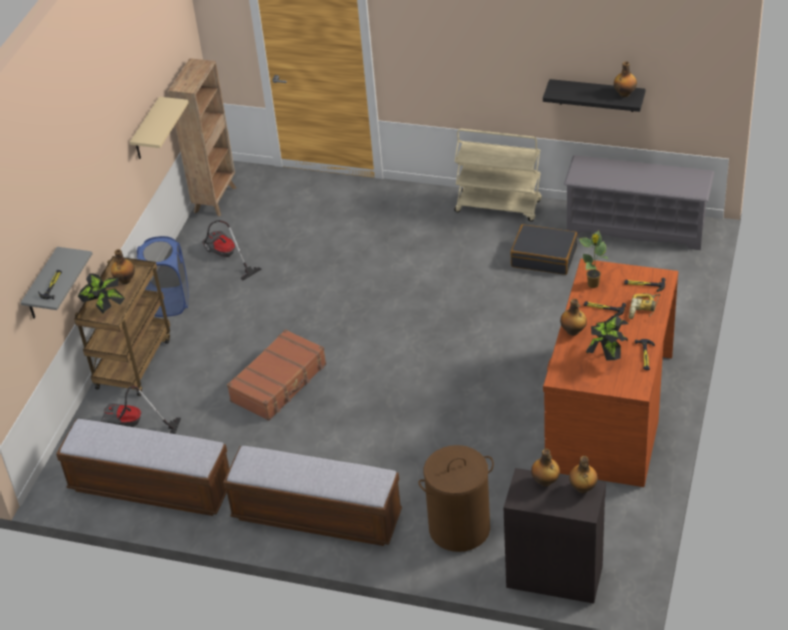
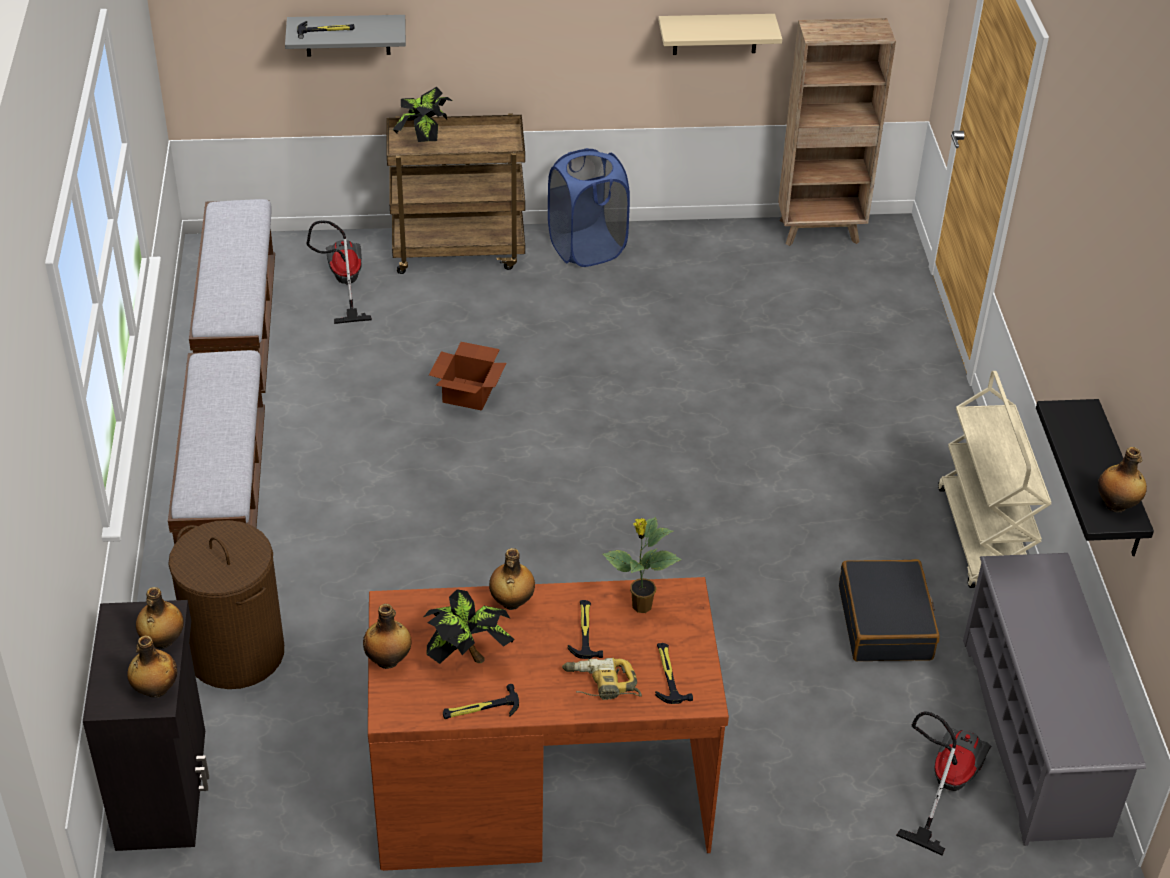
camera: 65 degrees right, 0 degrees up
bottle [111,249,135,284] -> bottle moved to [363,604,412,669]
vacuum cleaner [202,220,262,281] -> vacuum cleaner moved to [896,711,991,856]
brown suitcase [227,329,326,421] -> cardboard box [429,342,506,411]

